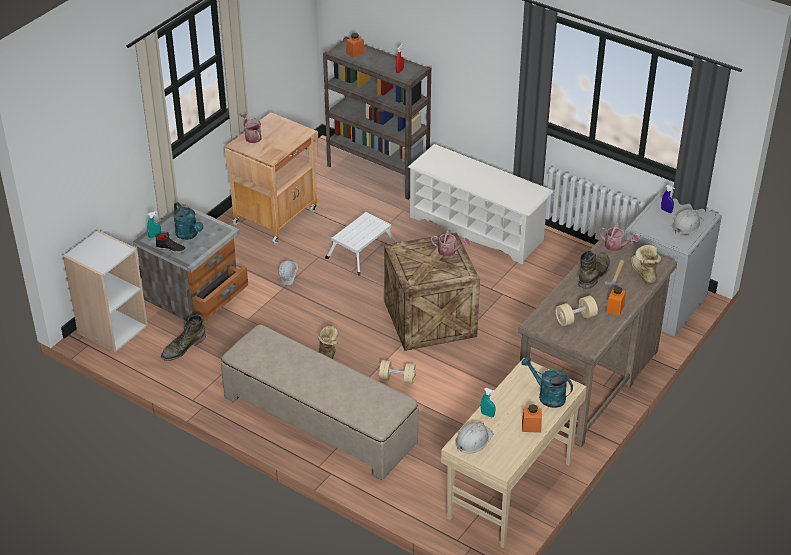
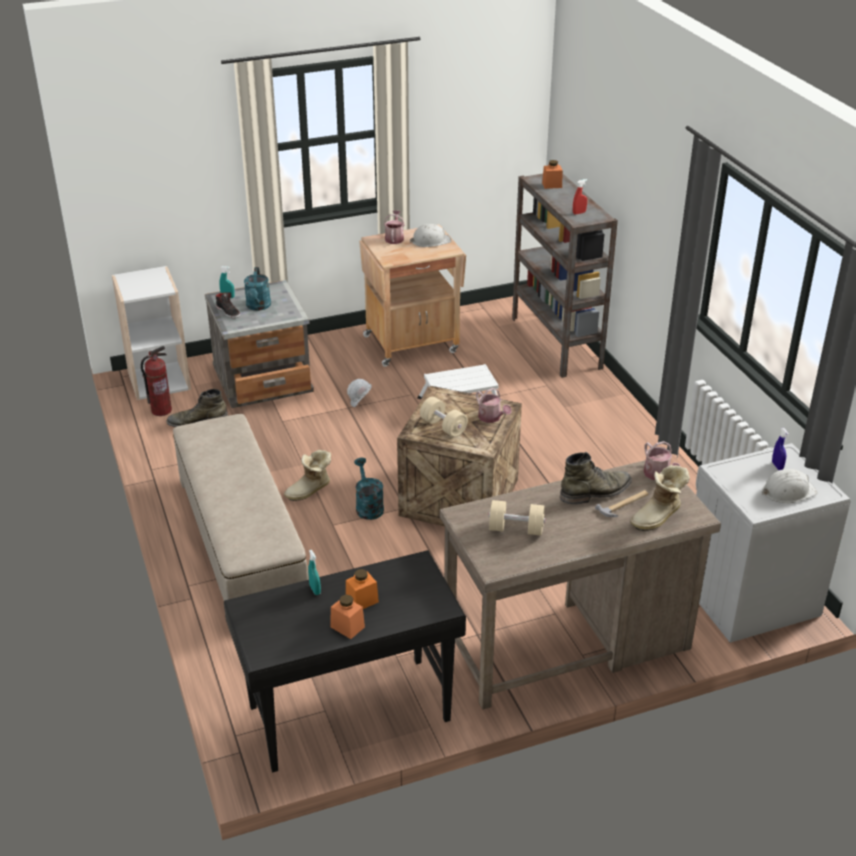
camera: 35 degrees right, 5 degrees down
beige dumbbell [379,360,416,384] -> beige dumbbell moved to [420,397,468,437]
white shoe rack [408,144,553,265] -> none
beige console table [441,358,587,548] -> black console table [224,550,466,773]
white hard hat [455,422,493,453] -> white hard hat moved to [410,224,451,247]
turquoise watering can [521,357,573,408] -> turquoise watering can moved to [354,458,384,520]
orange jar [606,287,626,316] -> orange jar moved to [346,569,379,609]
boot [631,245,661,283] -> boot turned 150 degrees counterclockwise [630,465,690,531]
none -> fire extinguisher [141,346,172,416]

